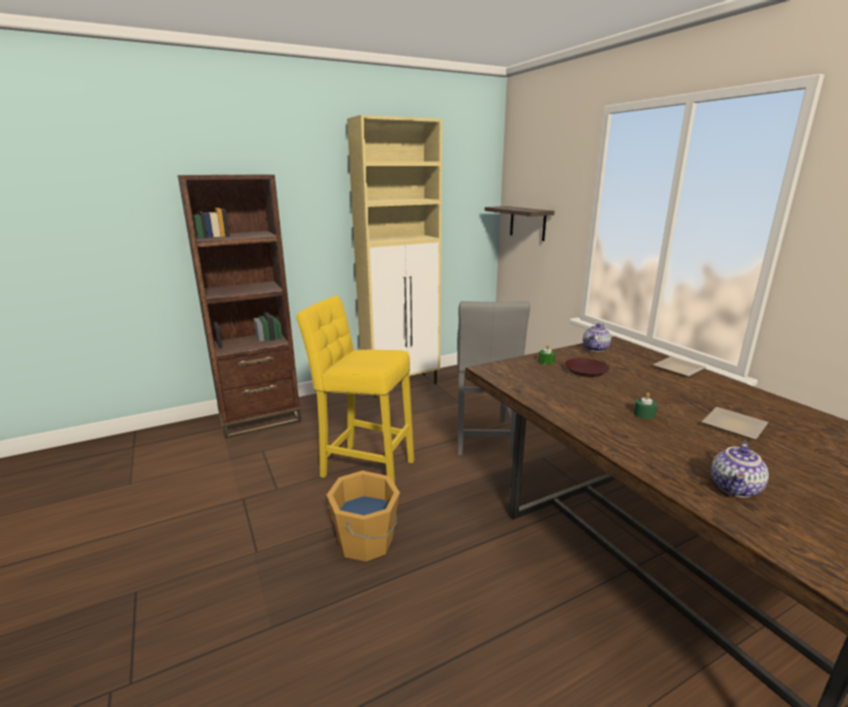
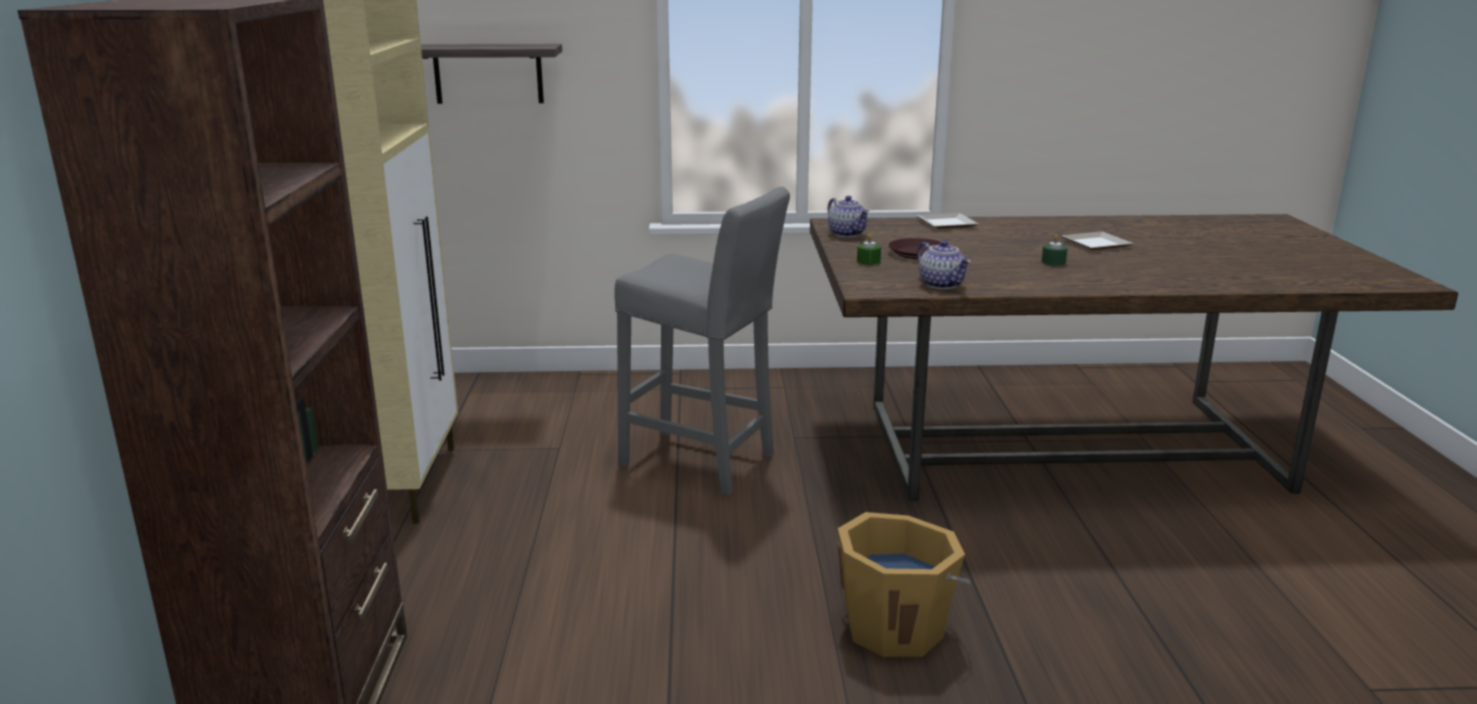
camera: 65 degrees left, 0 degrees up
yellow stool [296,296,414,484] -> none
teapot [711,441,769,498] -> teapot moved to [917,240,971,289]

